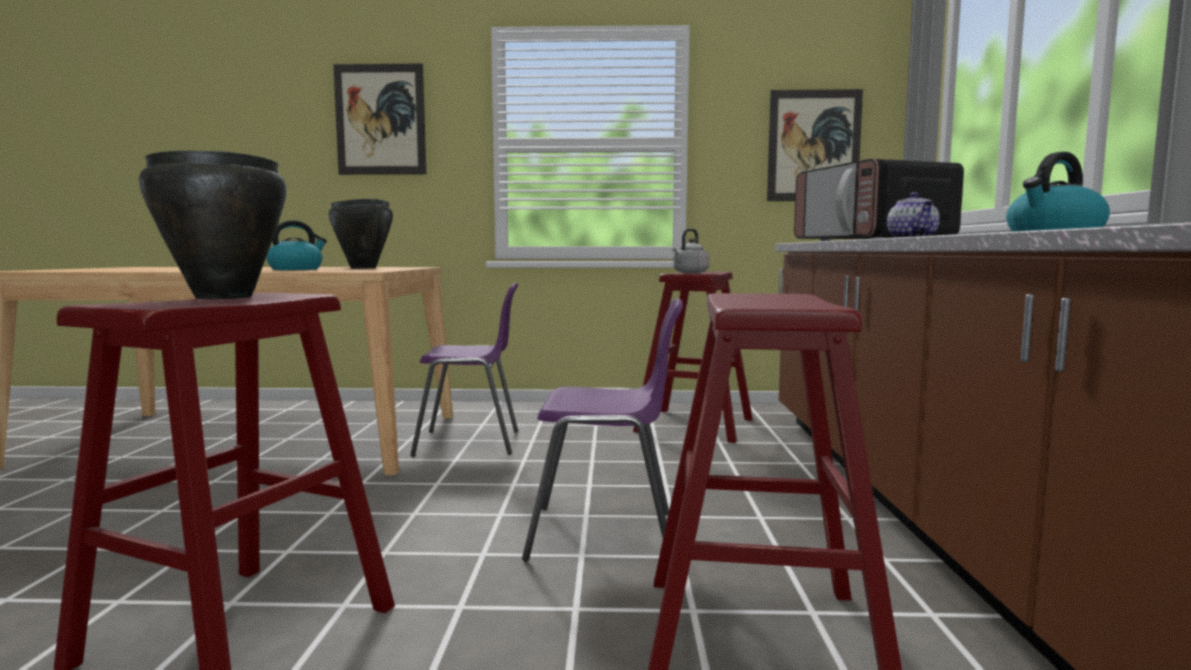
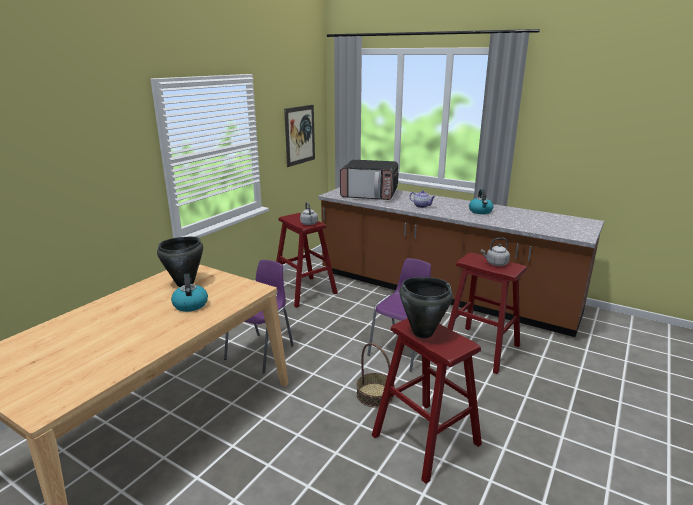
camera: 60 degrees left, 15 degrees up
picture [333,63,426,175] -> none
none -> basket [356,343,394,407]
none -> grey kettle [481,238,510,266]

